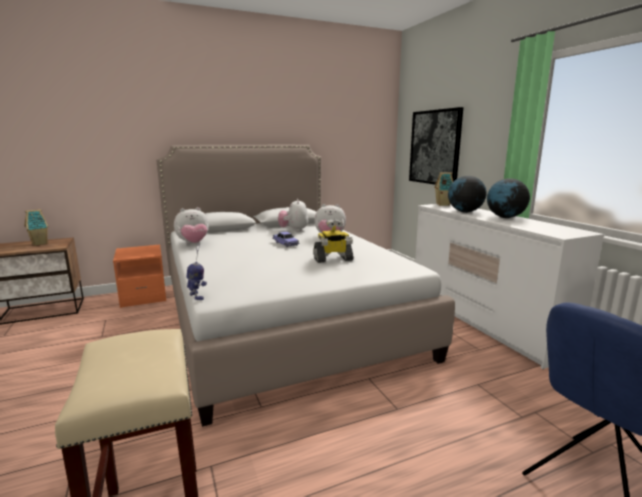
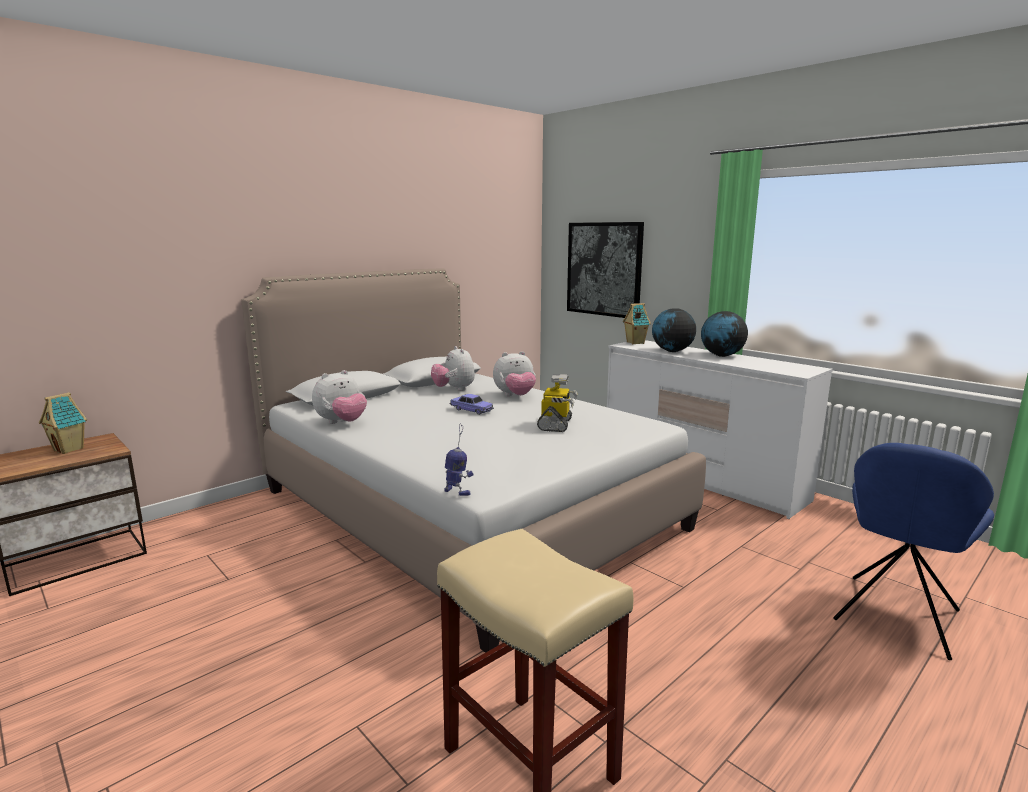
camera: 20 degrees left, 0 degrees up
orange nightstand [113,245,166,308] -> none
toy robot [313,219,353,263] -> toy robot turned 45 degrees counterclockwise [537,374,578,432]

